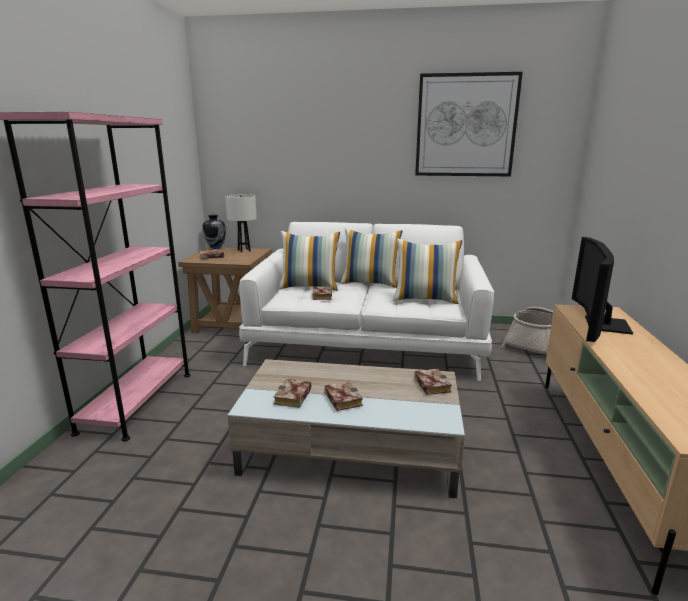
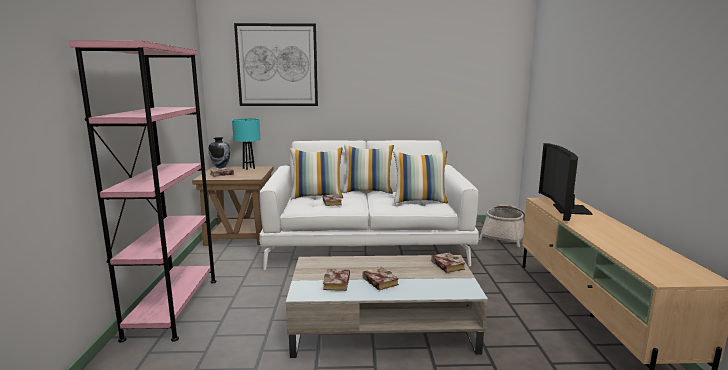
camera: 10 degrees left, 5 degrees down
white table lamp [225,194,257,252] -> turquoise table lamp [232,118,260,170]
picture [415,72,523,176] -> picture moved to [234,23,318,106]

